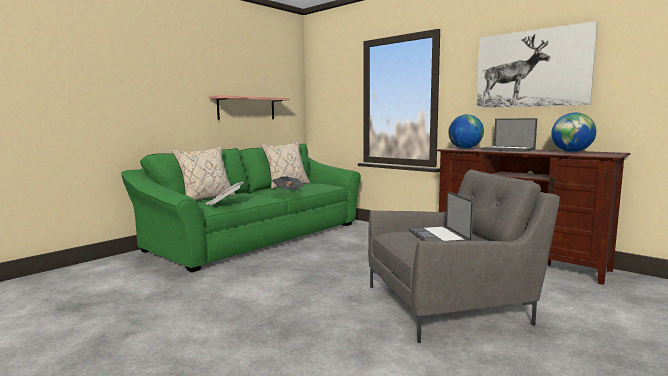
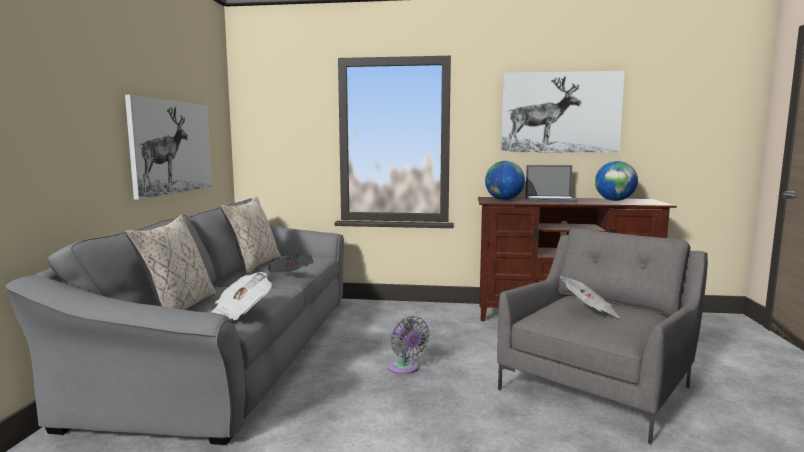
camera: 35 degrees left, 0 degrees up
green sofa [121,144,361,272] -> grey sofa [5,198,344,445]
shelf [209,95,290,120] -> picture [125,95,212,200]
laptop [409,191,473,241] -> newspaper [560,276,620,318]
none -> grey fan [388,316,430,374]

